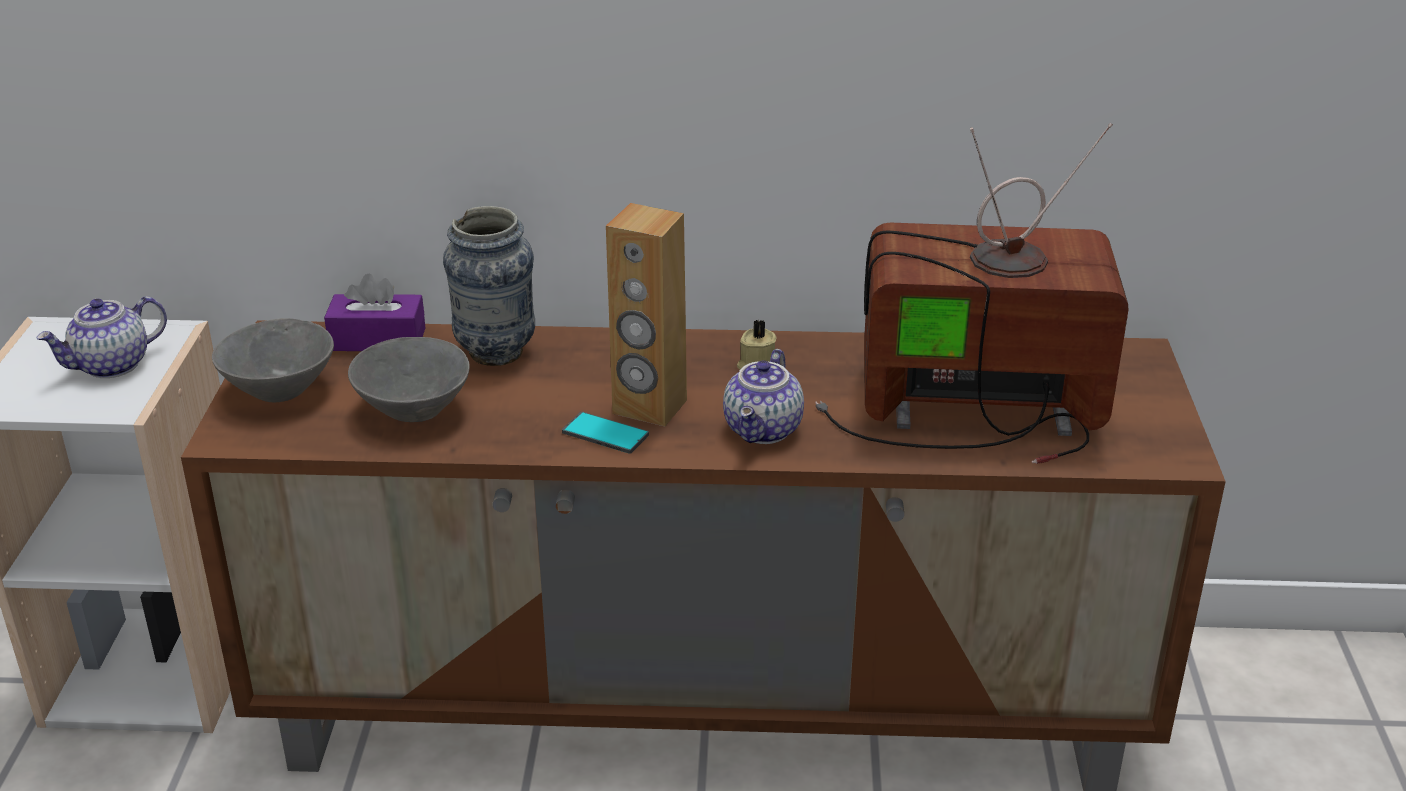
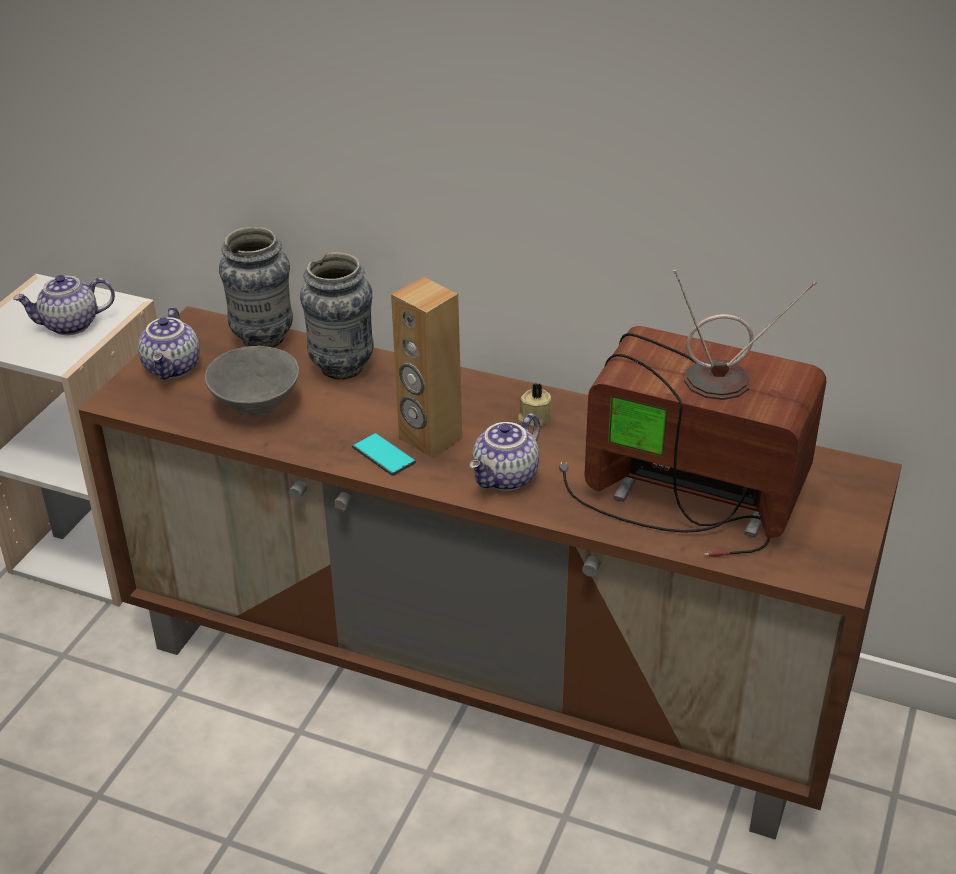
camera: 20 degrees right, 5 degrees up
grey bowl [212,318,334,402] -> teapot [138,307,200,380]
purple tissue box [324,274,426,351] -> vase [219,227,293,348]

